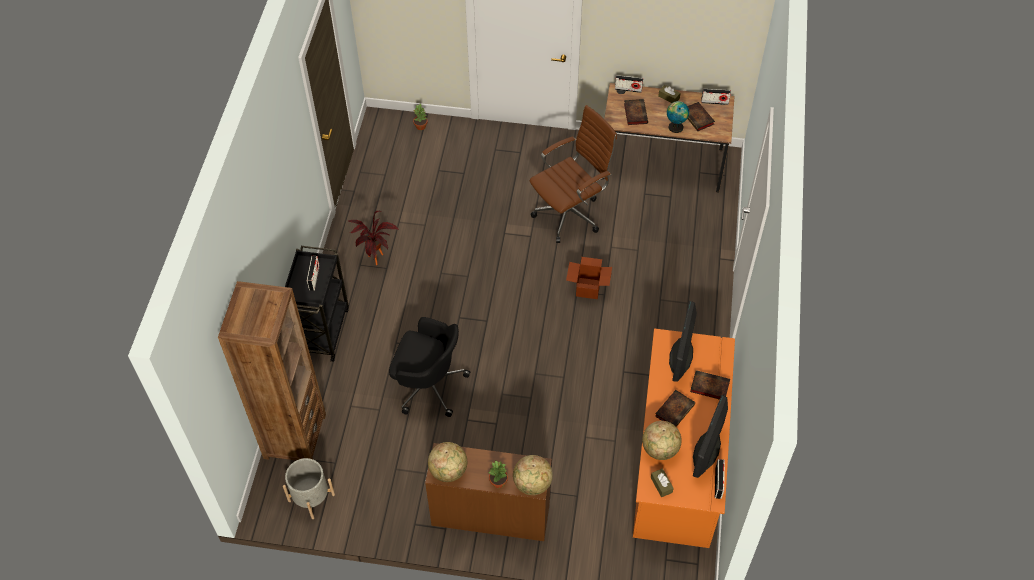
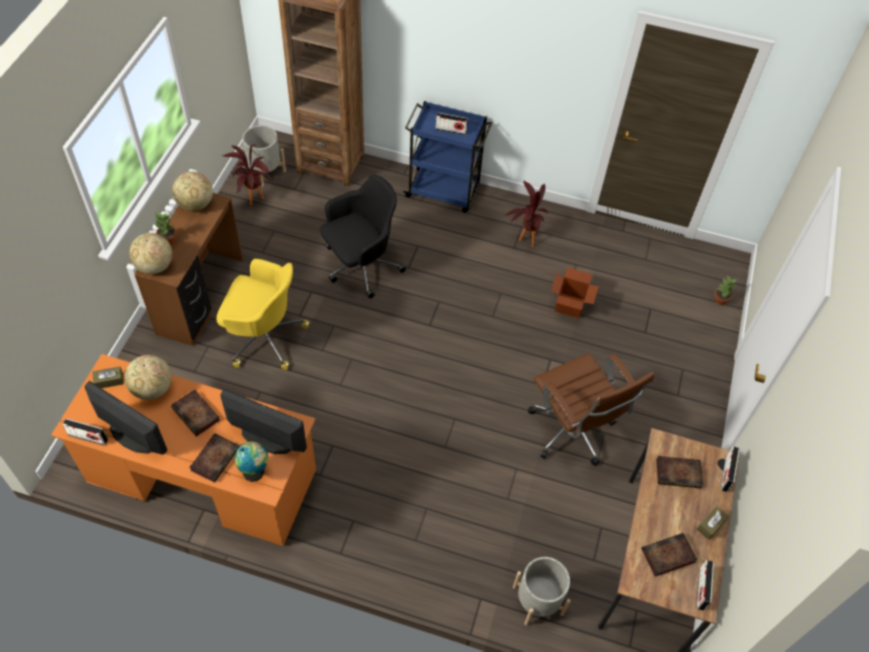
camera: 95 degrees right, 0 degrees up
black cart [285,246,349,362] -> blue cart [403,101,492,213]
black office chair [389,317,470,417] -> black office chair turned 150 degrees counterclockwise [320,175,406,298]
cardboard box [566,257,612,299] -> cardboard box moved to [551,267,599,318]
globe [667,101,689,133] -> globe moved to [234,441,268,482]
none -> yellow office chair [216,259,310,370]
none -> potted plant [222,144,270,205]
none -> grey planter [513,557,570,626]

